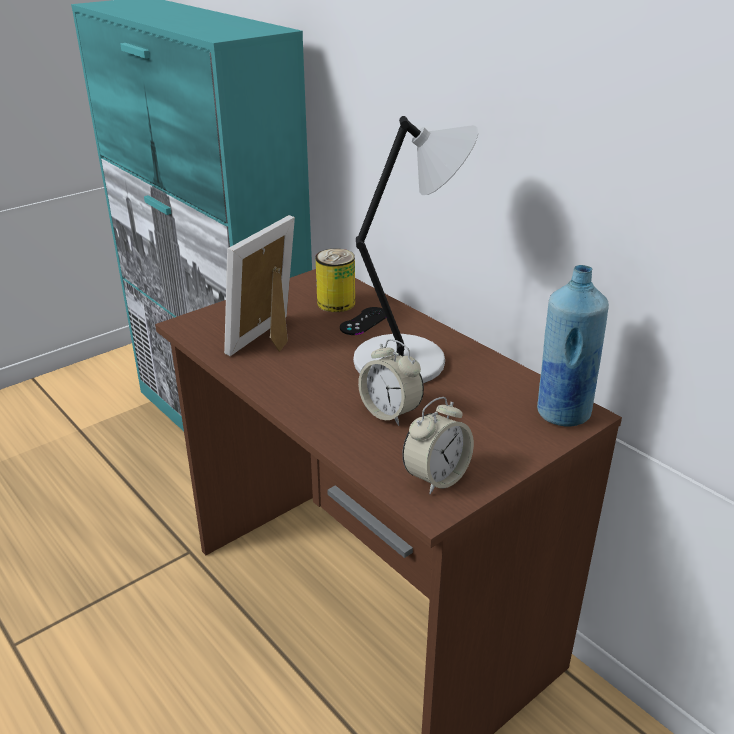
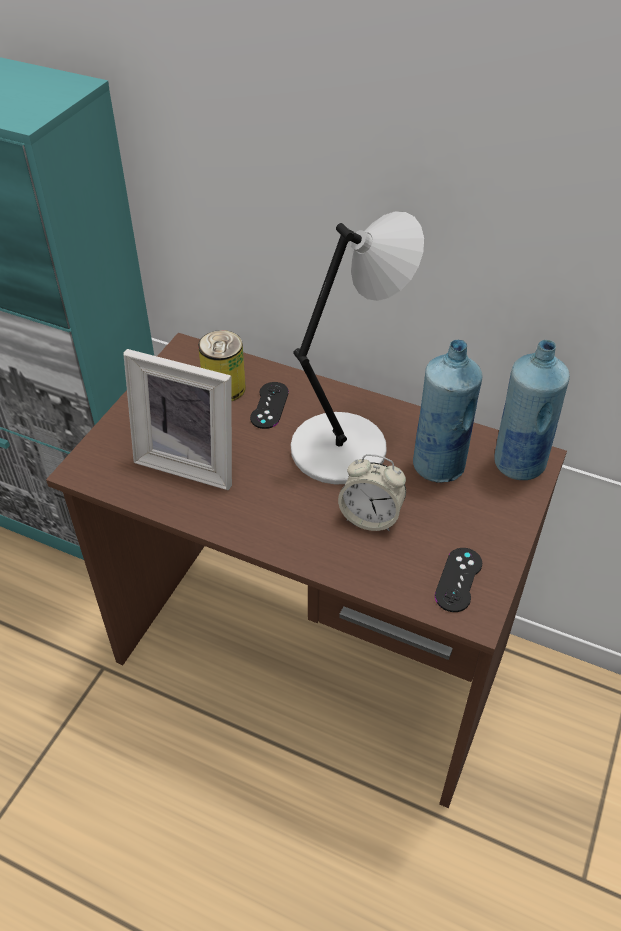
camera: 25 degrees left, 15 degrees up
picture frame [224,215,295,356] -> picture frame turned 75 degrees counterclockwise [123,349,232,490]
alarm clock [402,397,474,494] -> black game controller [435,548,482,612]
none -> blue bottle [413,340,482,483]

